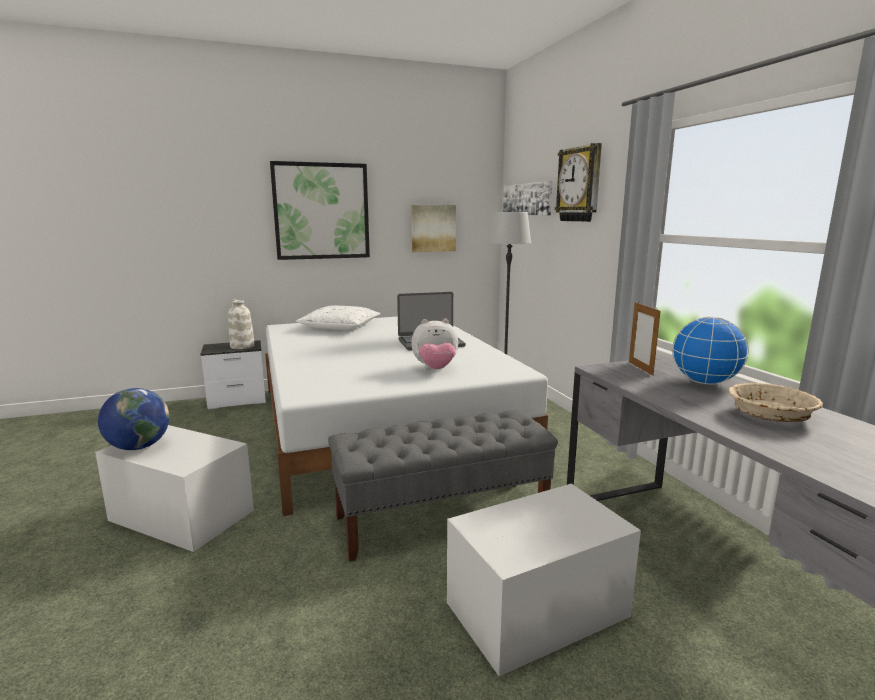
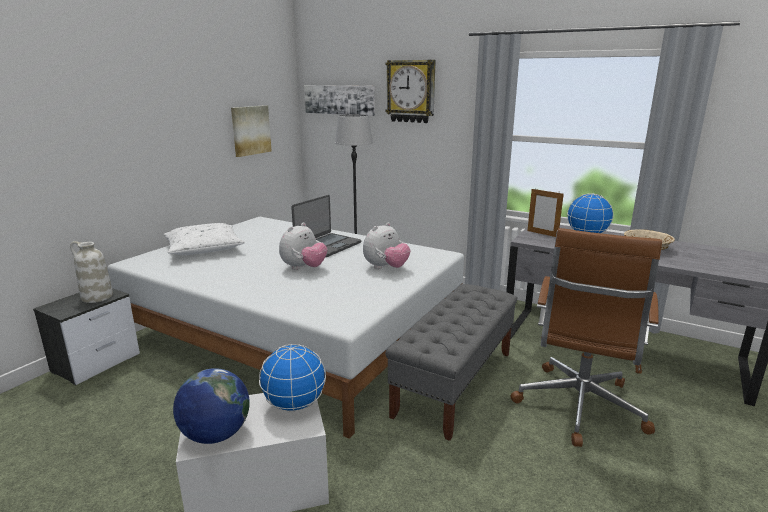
camera: 40 degrees left, 5 degrees up
picture [270,161,370,260] -> none
white storage box [447,483,641,676] -> brown office chair [510,228,662,447]
none -> globe [259,344,326,412]
none -> plush toy [279,223,327,270]

